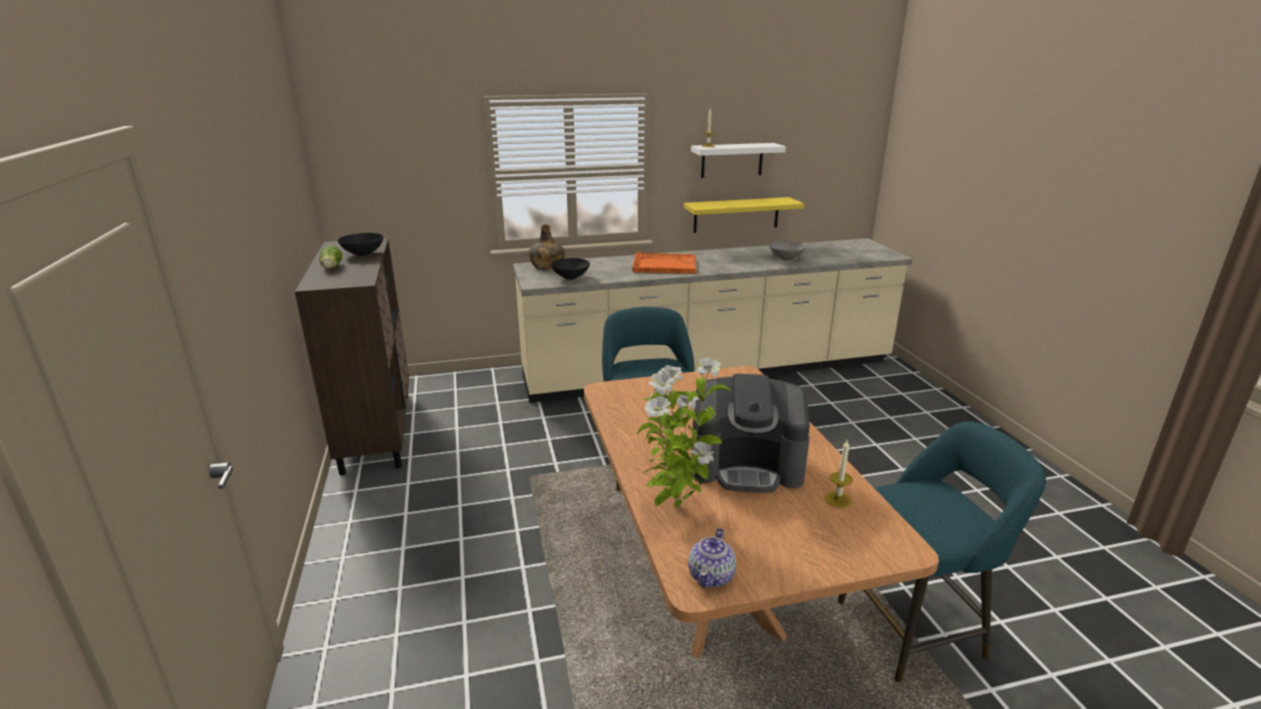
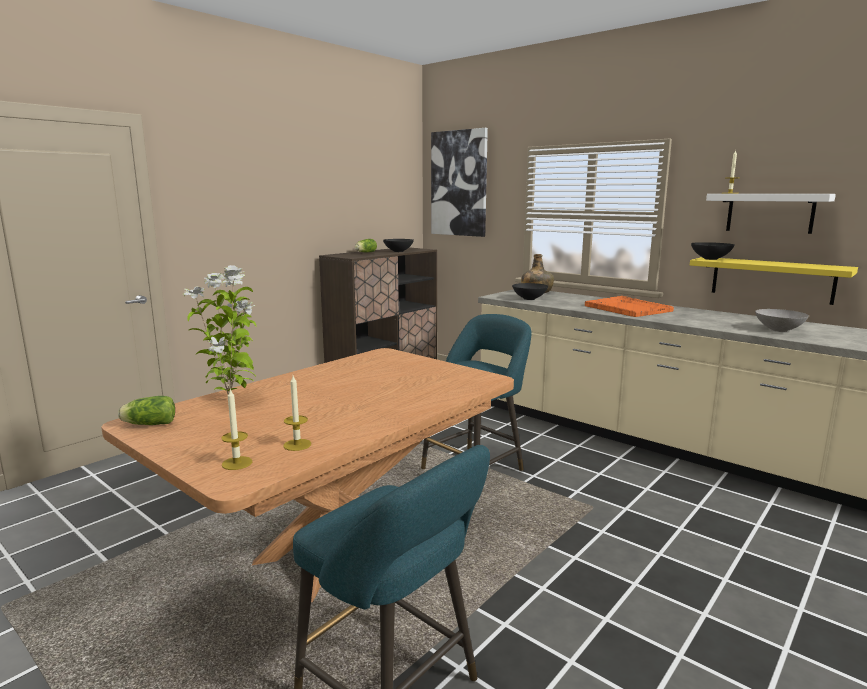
camera: 55 degrees right, 10 degrees down
teapot [688,528,736,588] -> lettuce [118,396,175,425]
coffee machine [692,374,810,493] -> none
none -> candle [221,389,252,470]
none -> picture [431,128,488,237]
none -> black bowl [691,242,735,260]

